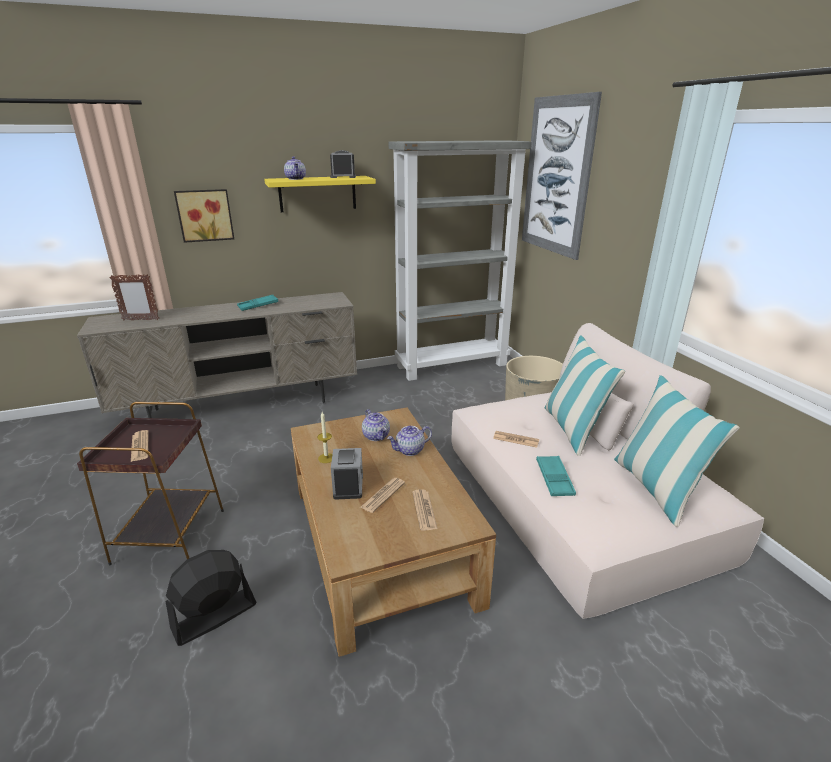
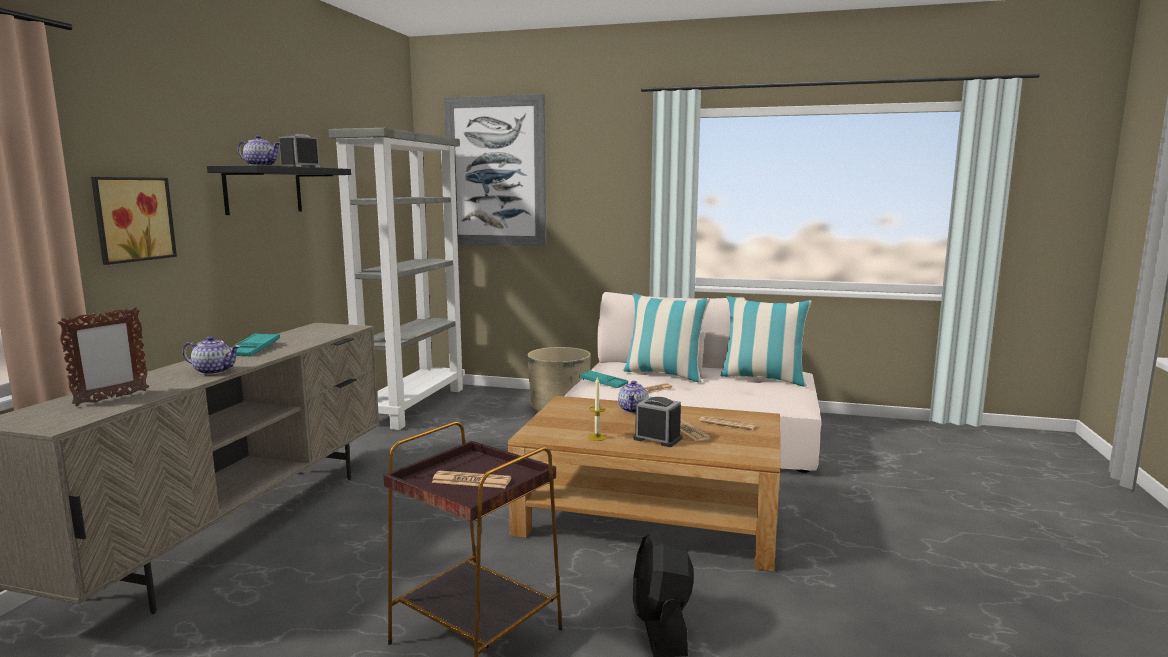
camera: 55 degrees left, 15 degrees down
yellow shelf [264,176,376,212] -> black shelf [207,165,351,215]
teapot [362,409,390,441] -> teapot moved to [183,336,240,375]
turquoise tray [536,456,576,496] -> turquoise tray moved to [579,370,628,388]

